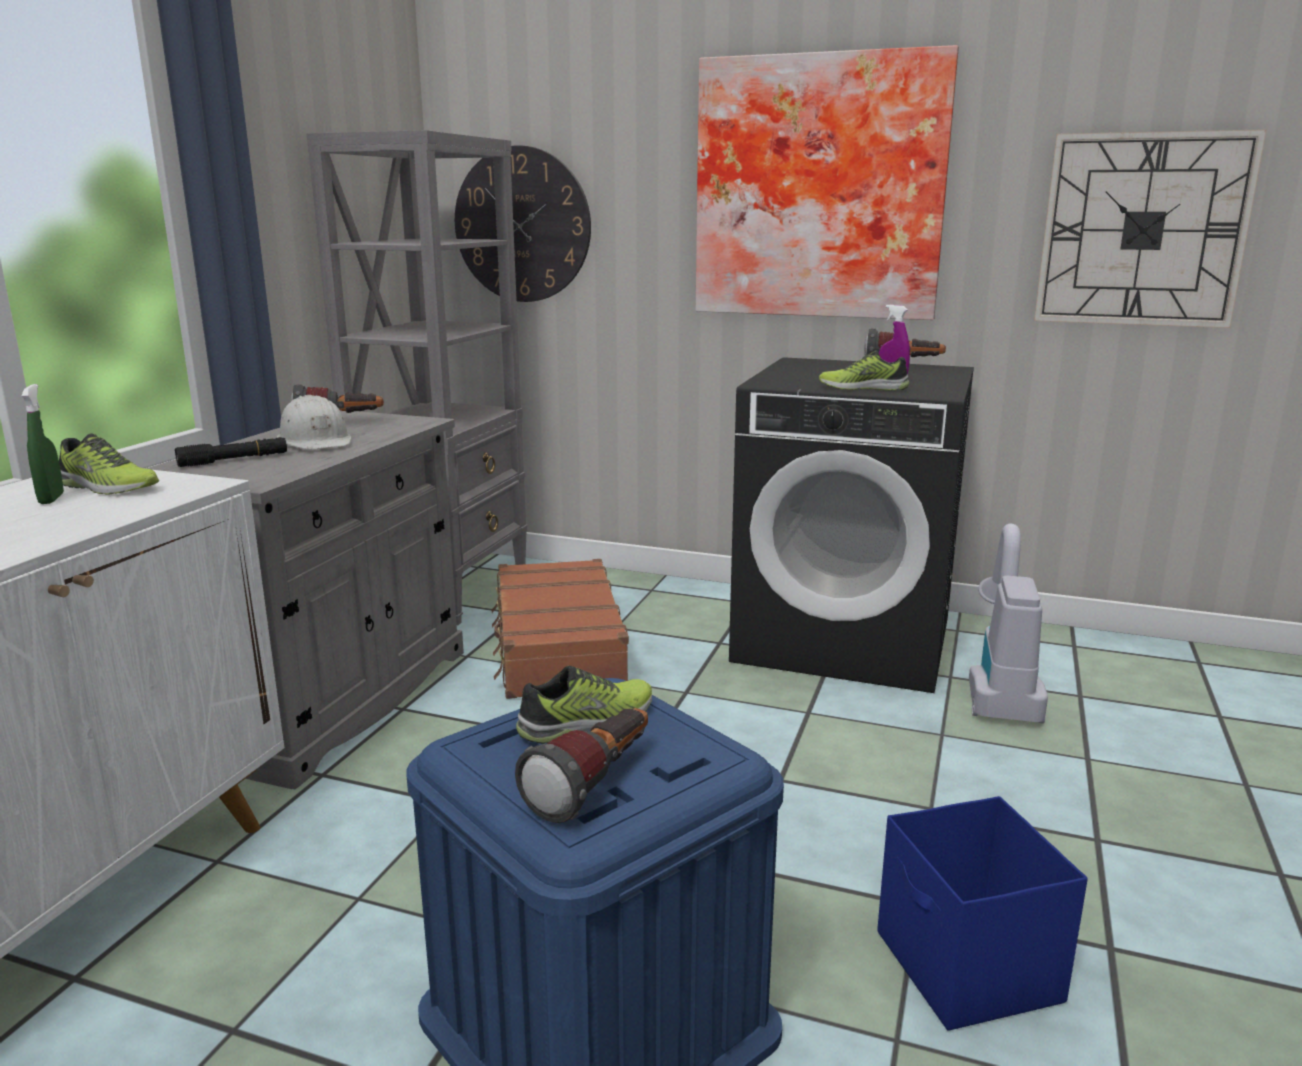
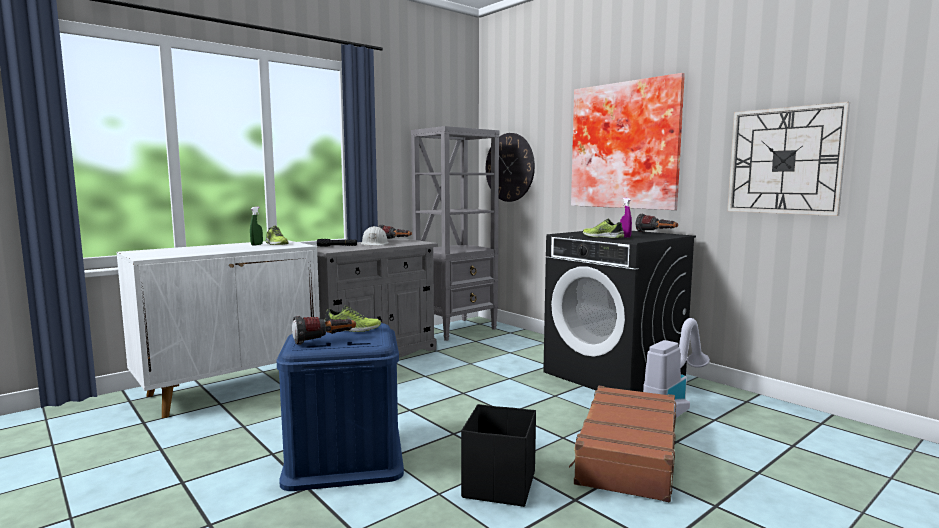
camera: 30 degrees right, 10 degrees down
brown suitcase [491,559,629,699] -> brown suitcase moved to [569,386,676,502]
blue storage box [878,796,1088,1031] -> black storage box [461,404,536,507]

